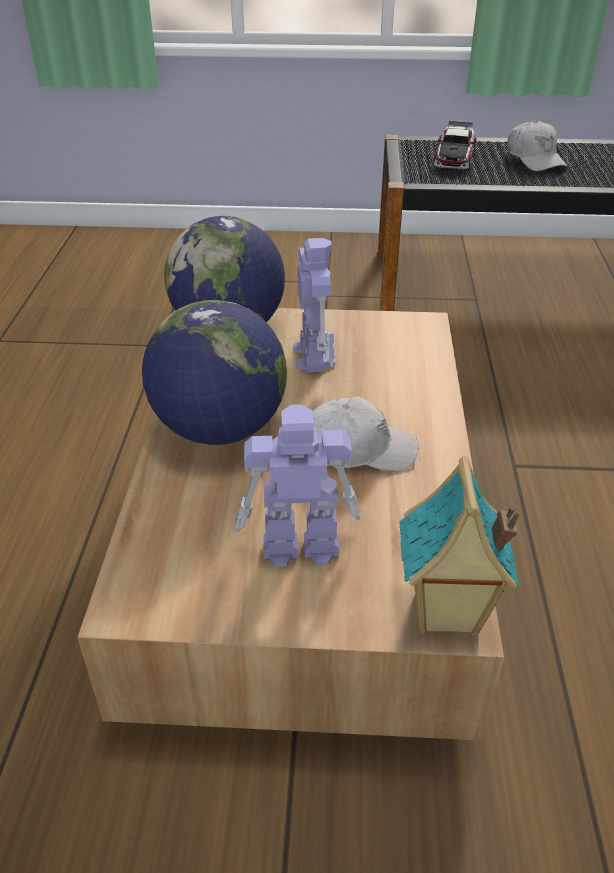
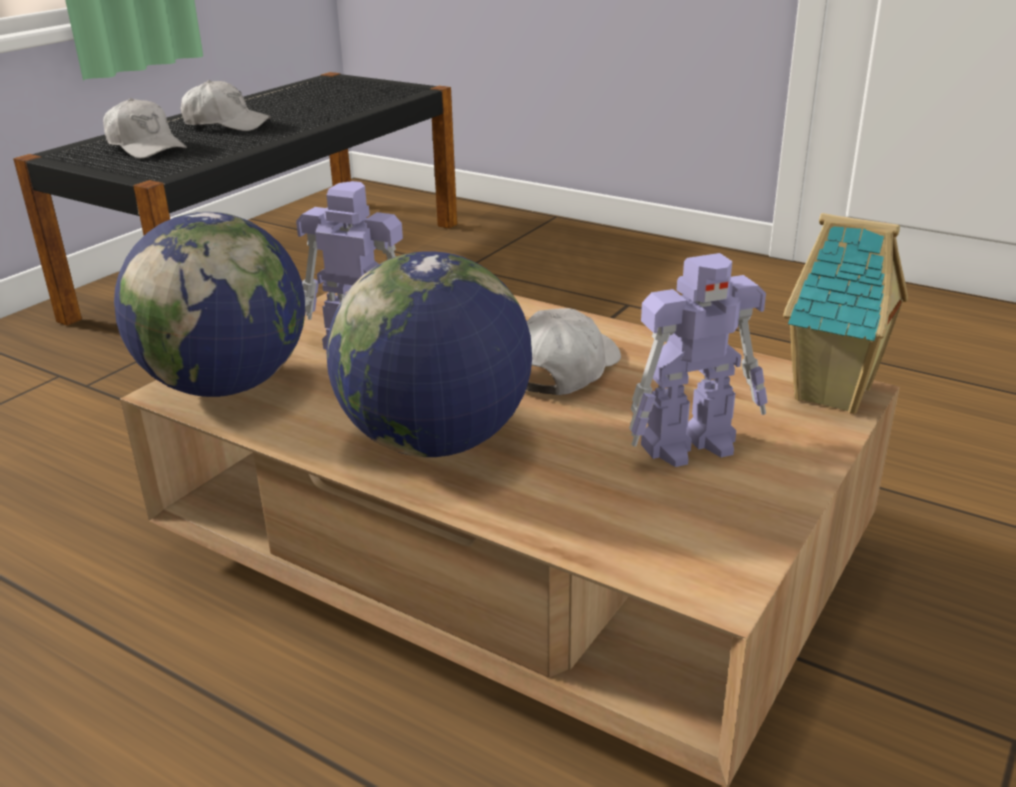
camera: 60 degrees left, 10 degrees down
toy robot [235,404,360,567] -> toy robot turned 135 degrees counterclockwise [629,253,768,467]
toy car [433,121,477,170] -> white cap [103,98,187,159]

